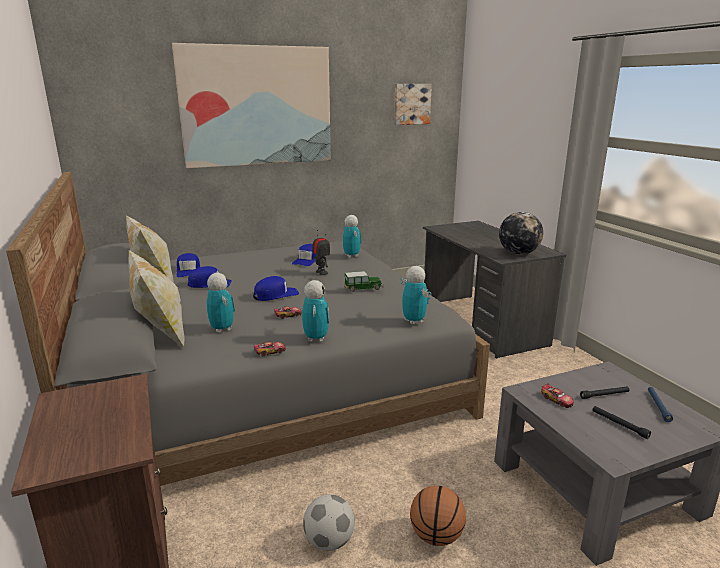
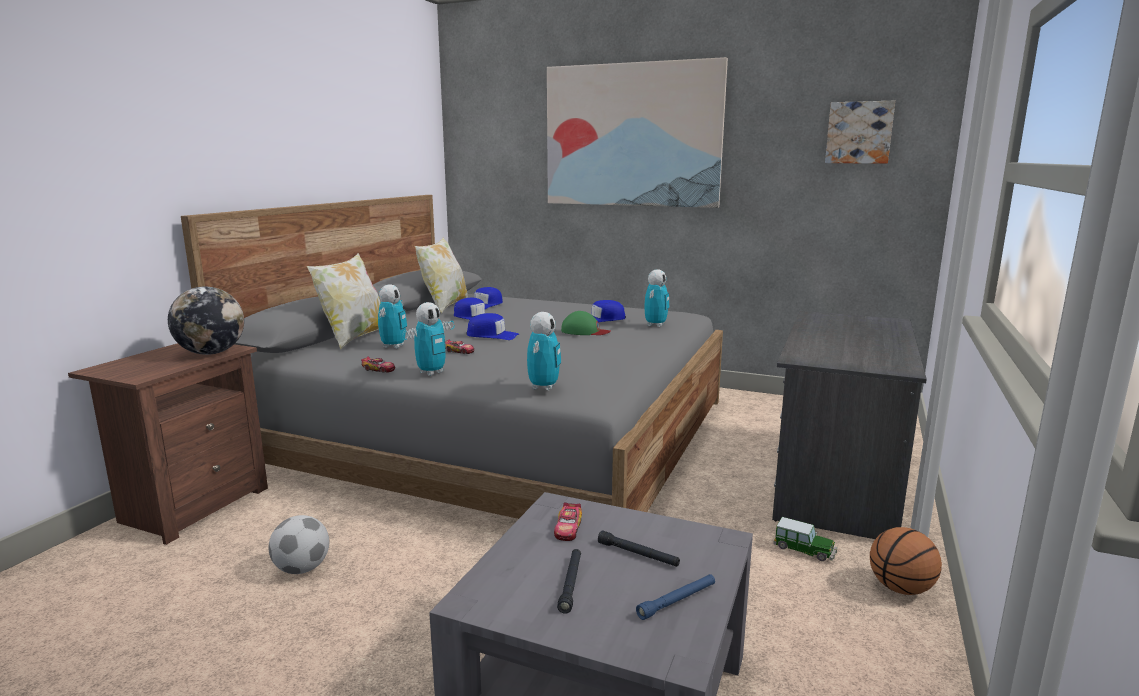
camera: 45 degrees right, 5 degrees down
toy robot [312,230,330,275] -> green cap [561,311,611,335]
toy car [344,271,384,292] -> toy car moved to [773,517,837,561]
basketball [410,485,466,546] -> basketball moved to [870,527,942,595]
globe [499,212,543,255] -> globe moved to [168,287,244,355]

